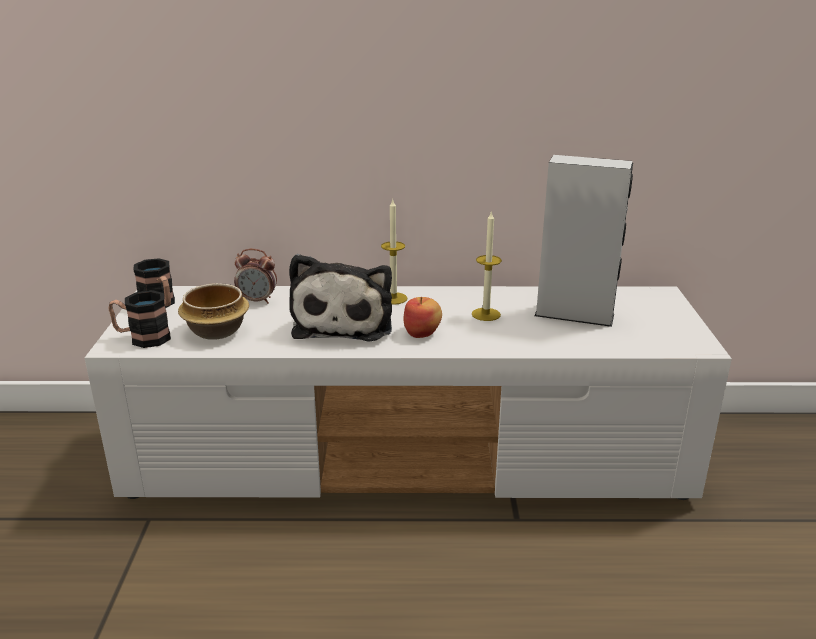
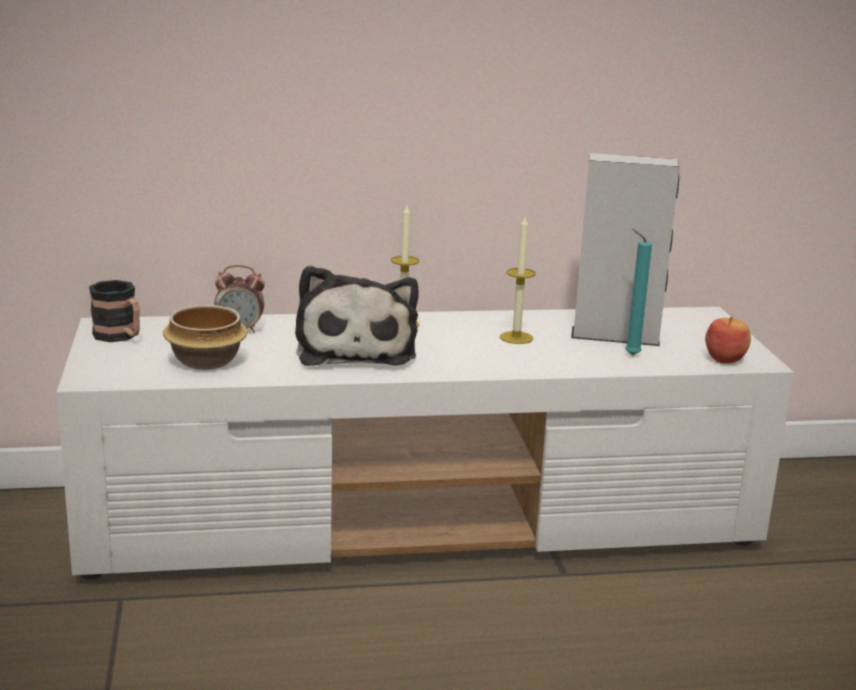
camera: 10 degrees left, 5 degrees down
mug [108,290,171,348] -> none
apple [403,297,442,338] -> apple moved to [705,316,751,364]
none -> turquoise candle [625,229,652,356]

